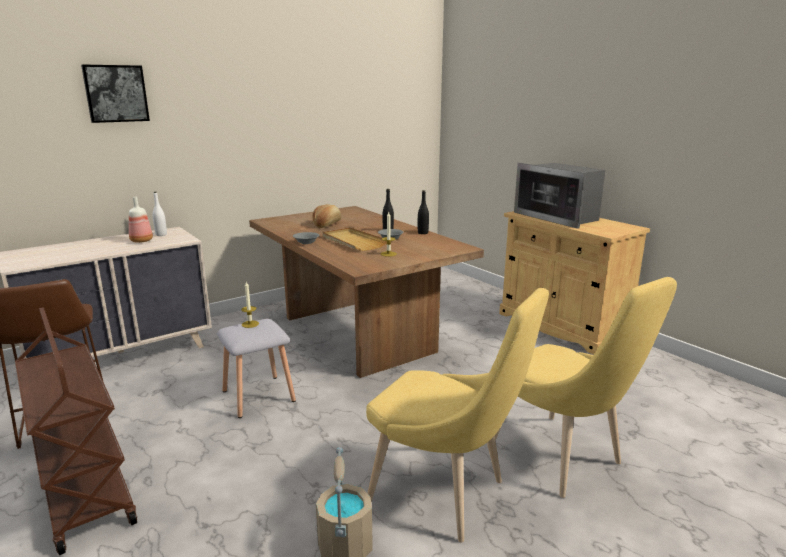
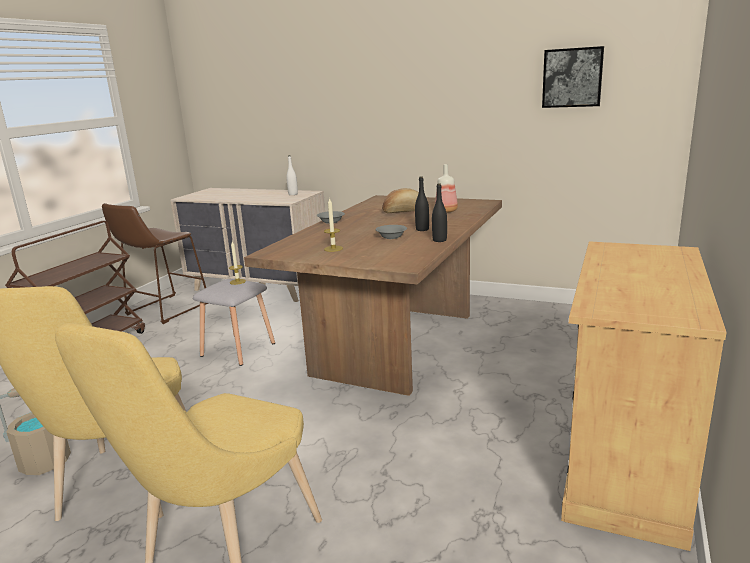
camera: 60 degrees right, 0 degrees up
picture [81,64,150,123] -> picture moved to [542,46,604,108]
bottle [129,197,153,243] -> bottle moved to [435,164,458,213]
beige tray [323,227,387,251] -> none
microwave [514,163,606,229] -> none

